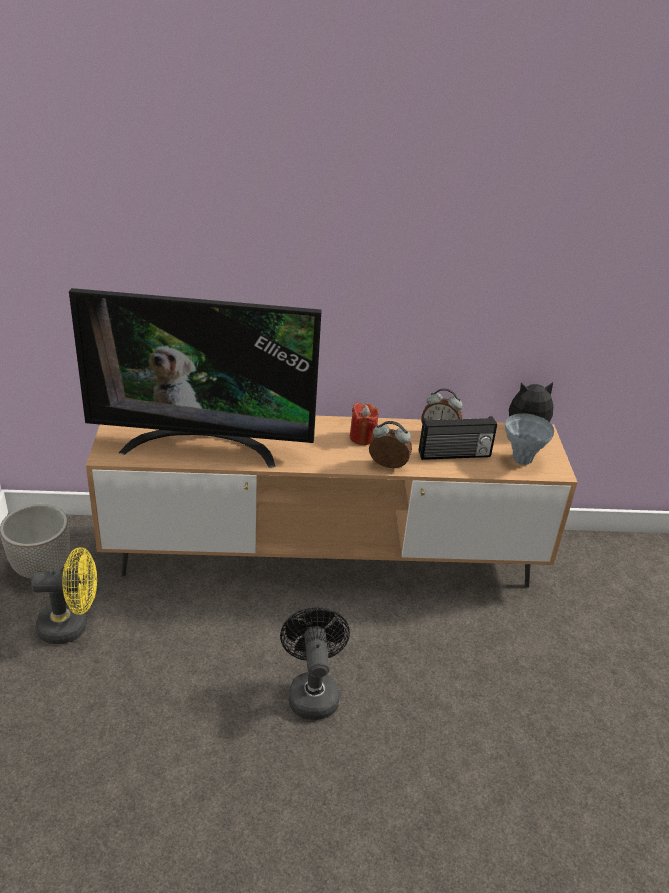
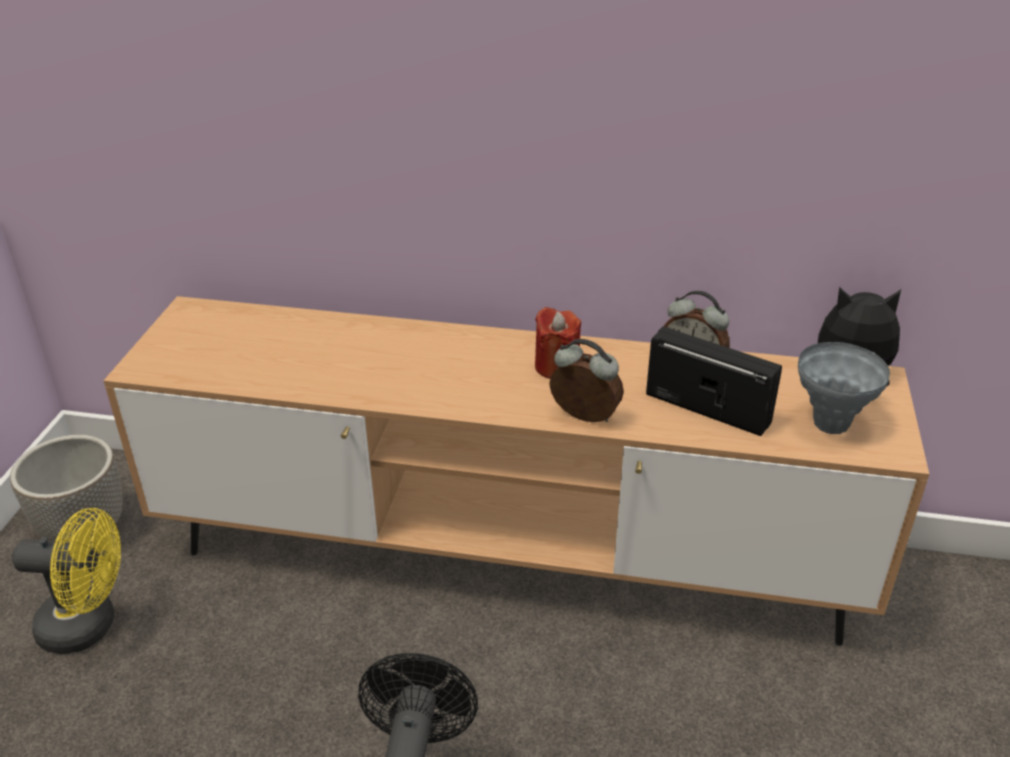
camera: 15 degrees right, 0 degrees up
television [69,288,322,468] -> none
radio [419,416,497,460] -> radio turned 150 degrees counterclockwise [646,326,782,436]

